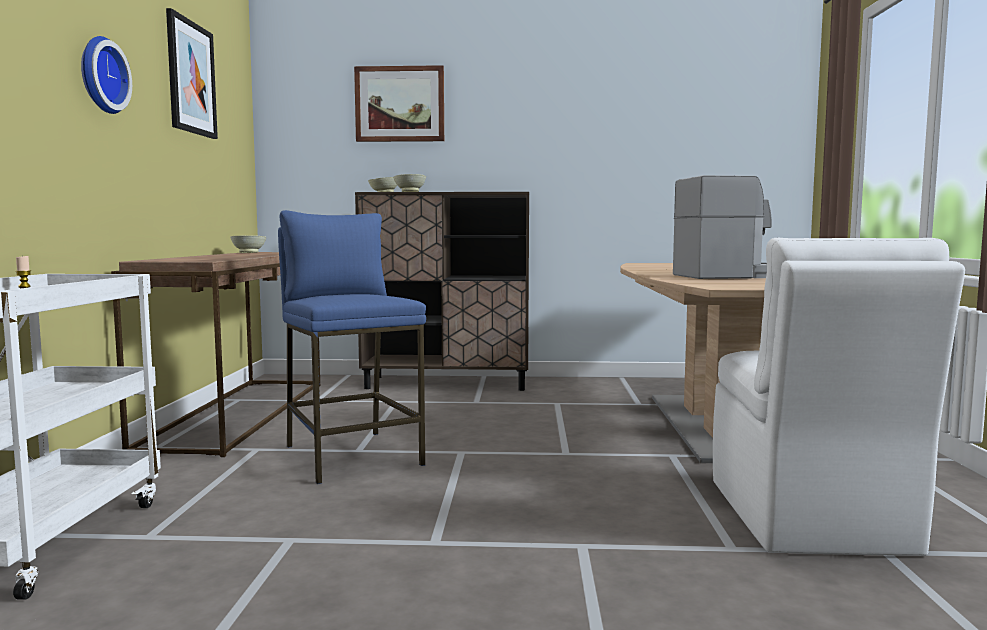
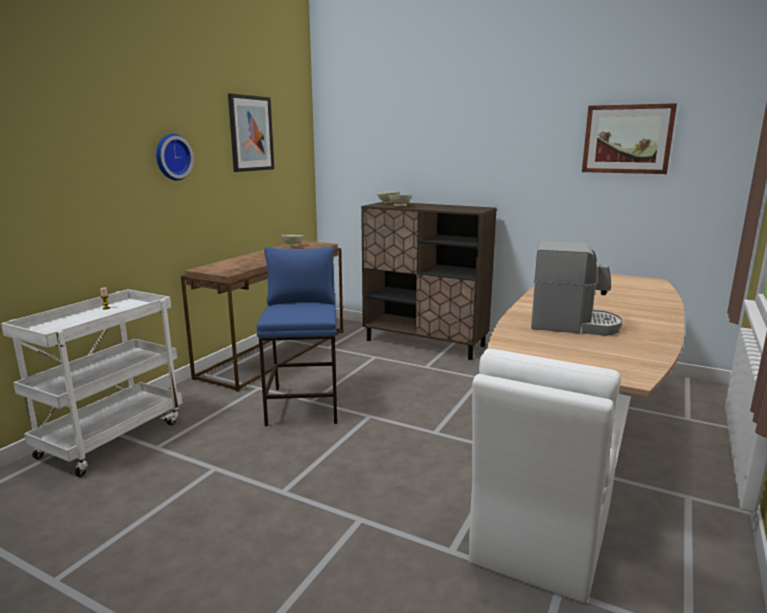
camera: 25 degrees right, 10 degrees up
picture [354,65,444,142] -> picture moved to [582,103,677,174]

